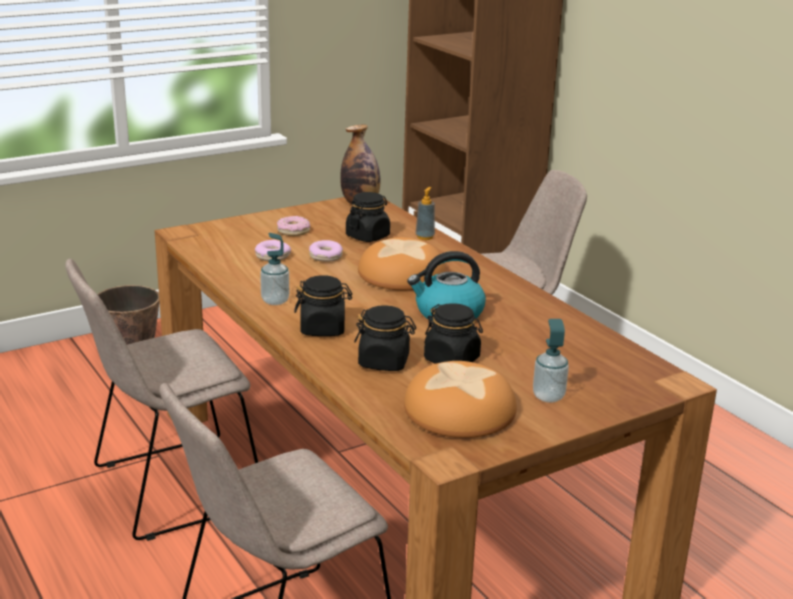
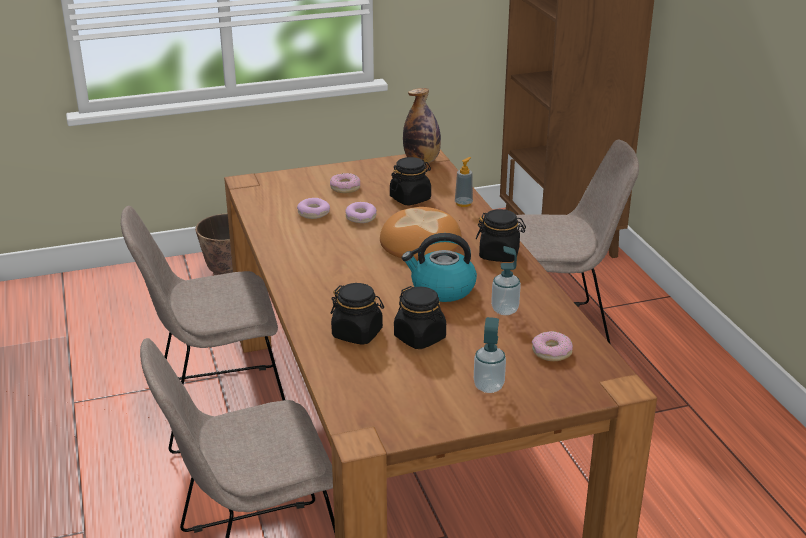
camera: 15 degrees right, 5 degrees up
soap dispenser [260,233,289,305] -> soap dispenser moved to [491,246,521,315]
black jar [294,275,352,336] -> black jar moved to [476,209,526,262]
bread [404,361,517,438] -> none
none -> donut [532,331,573,361]

